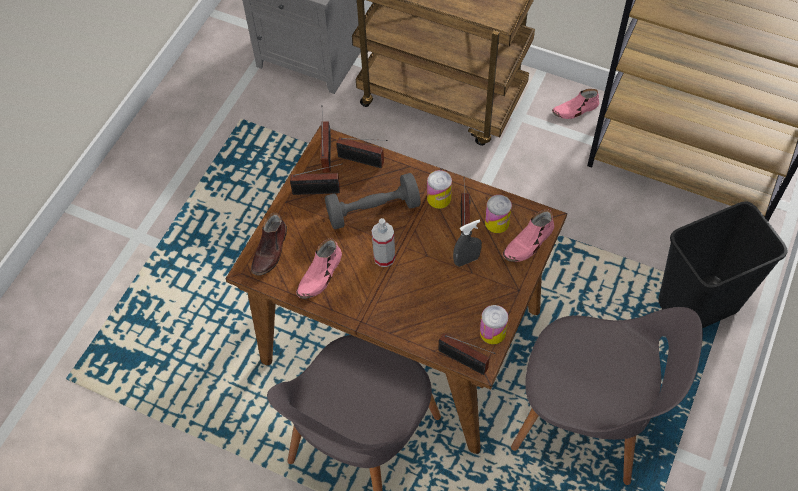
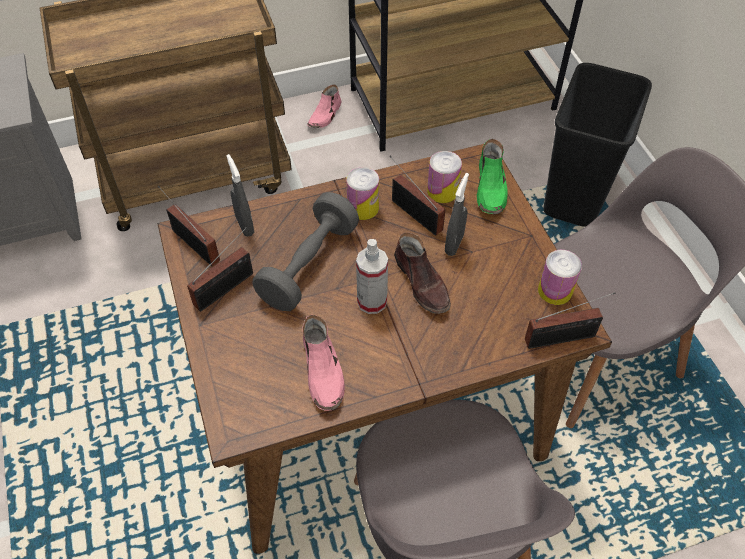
camera: 45 degrees left, 5 degrees down
brown shoe [251,213,287,276] -> brown shoe moved to [394,232,451,314]
radio [336,137,388,168] -> grey spray bottle [226,154,254,237]
pink shoe [503,210,554,262] -> green shoe [477,139,508,214]

